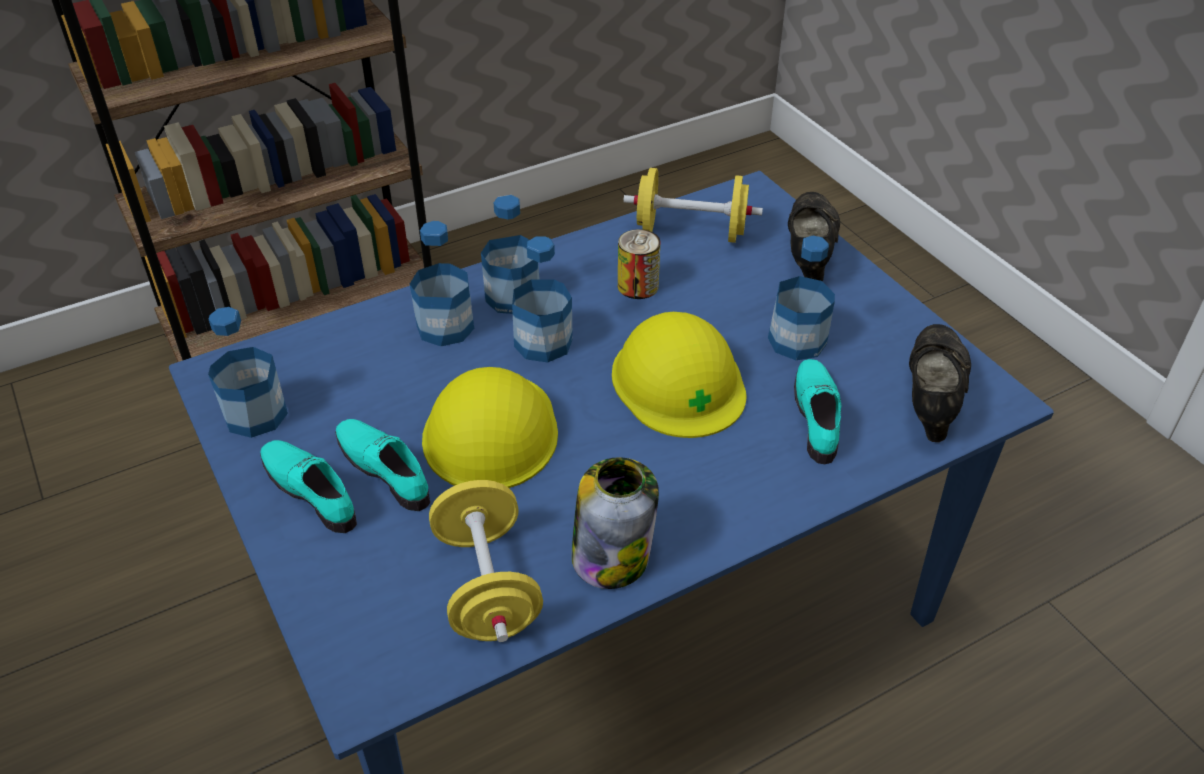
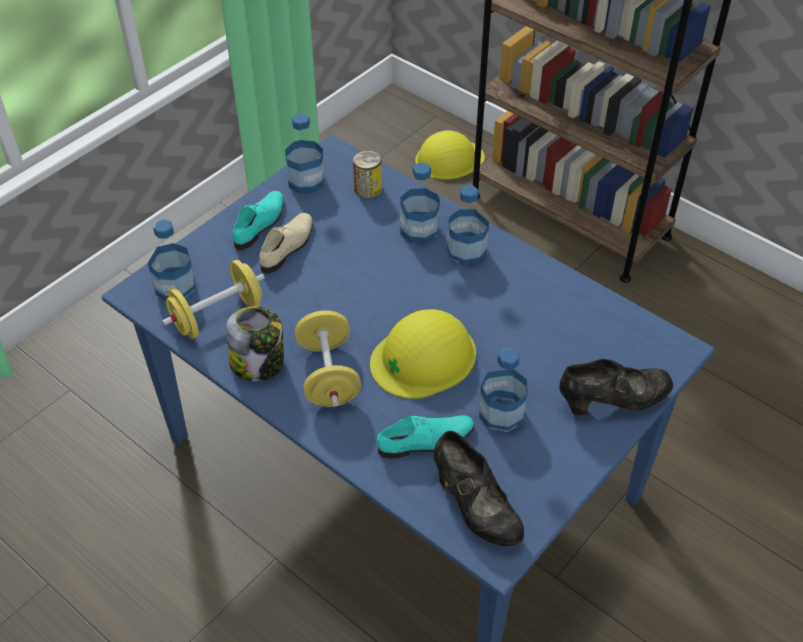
camera: 70 degrees right, 5 degrees up
turquoise shoe [335,419,430,511] -> beige shoe [259,213,313,274]
yellow hard hat [422,367,558,488] -> yellow hard hat moved to [415,130,485,180]
bottle [512,237,573,363] -> bottle moved to [148,220,195,301]
can [618,229,661,299] -> can moved to [353,150,382,198]
yellow dumbbell [623,168,763,243] -> yellow dumbbell moved to [295,310,361,407]
black shoe [909,324,971,442] -> black shoe turned 60 degrees clockwise [434,431,524,546]

